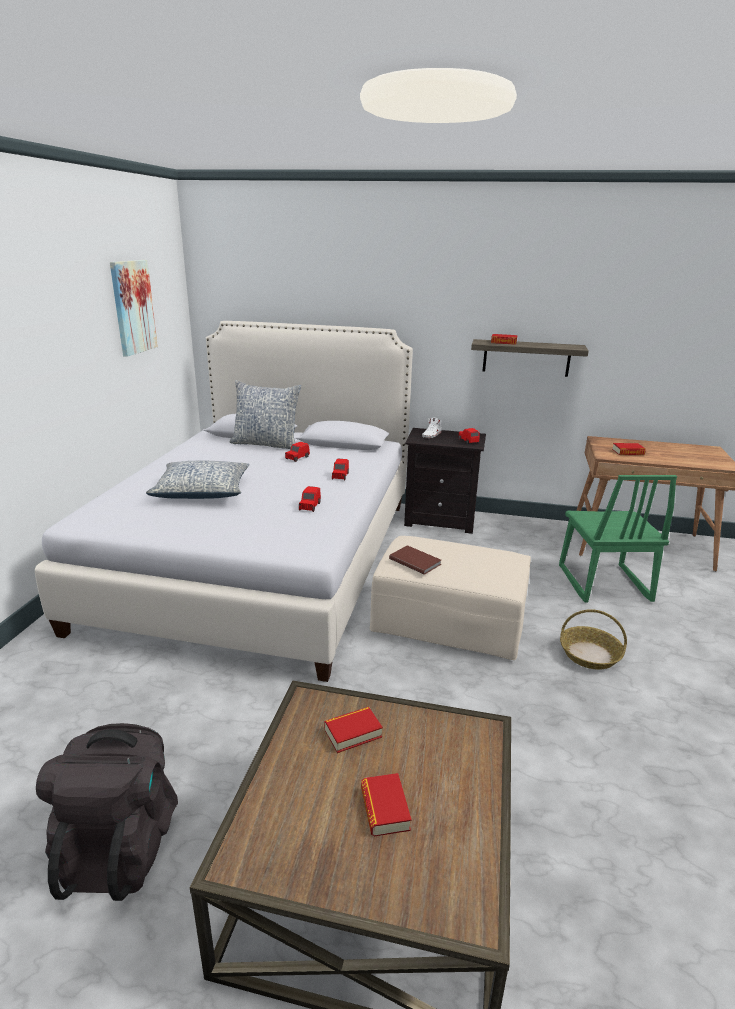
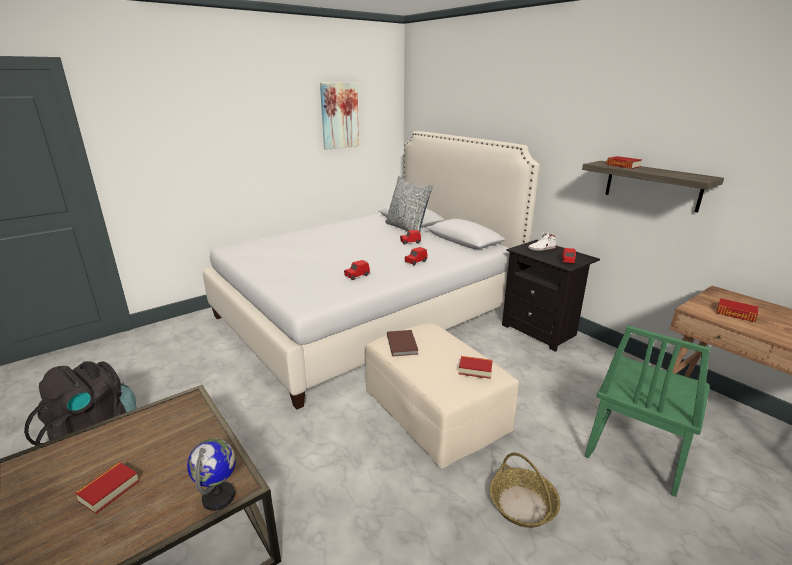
camera: 40 degrees right, 0 degrees up
pillow [146,461,250,499] -> none
book [324,707,383,753] -> book moved to [459,356,493,379]
none -> globe [187,438,236,511]

